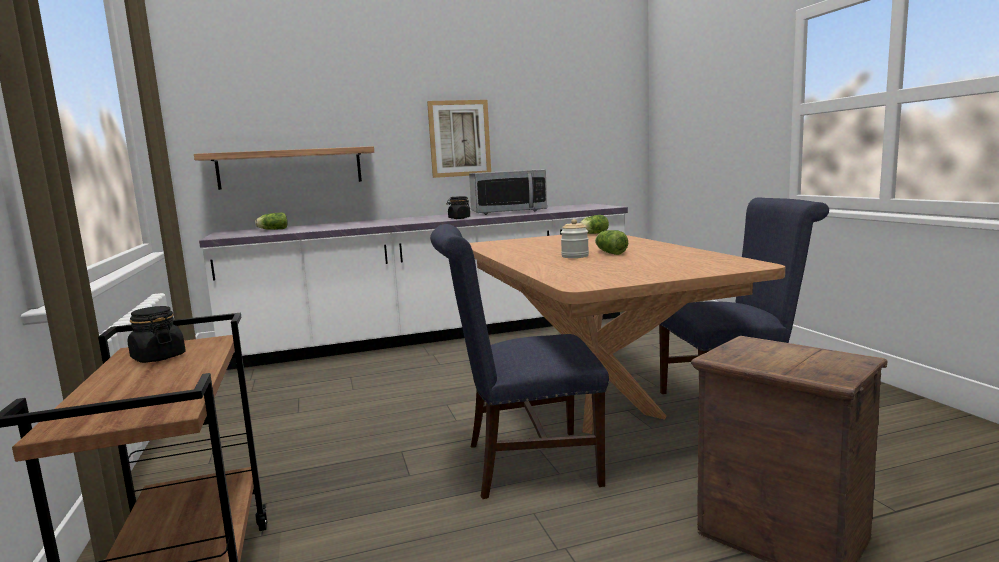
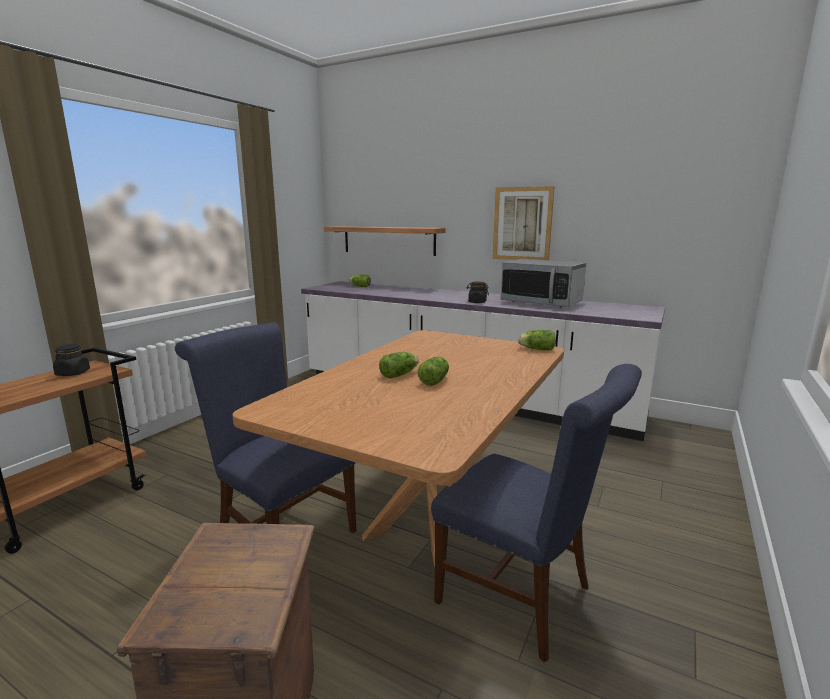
camera: 45 degrees right, 5 degrees up
jar [561,219,589,258] -> lettuce [379,352,419,379]

